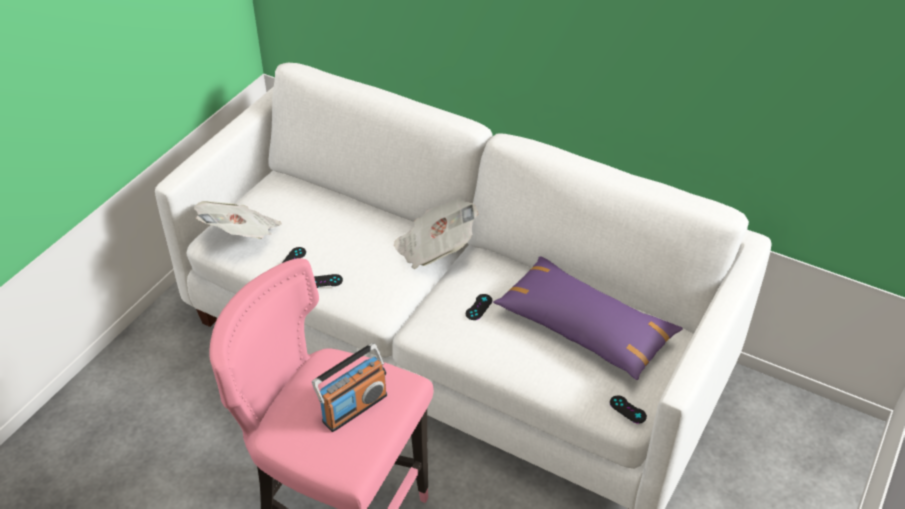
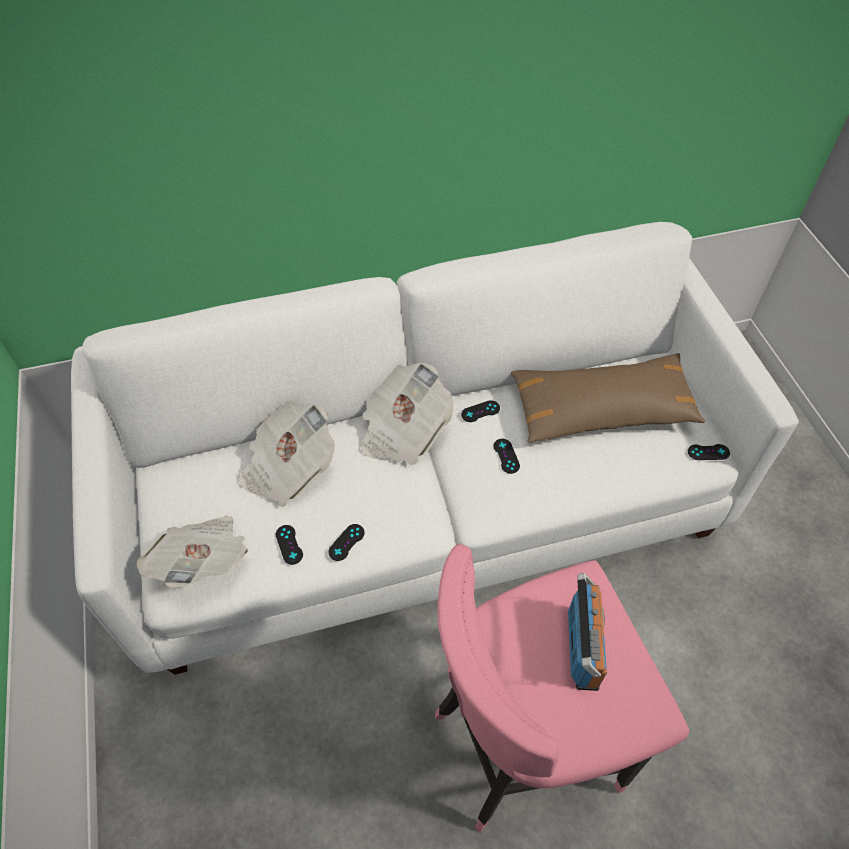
camera: 45 degrees left, 10 degrees up
purple pillow [493,256,683,380] -> brown pillow [511,353,705,443]
none -> newspaper [238,401,335,507]
none -> black game controller [462,400,500,422]

